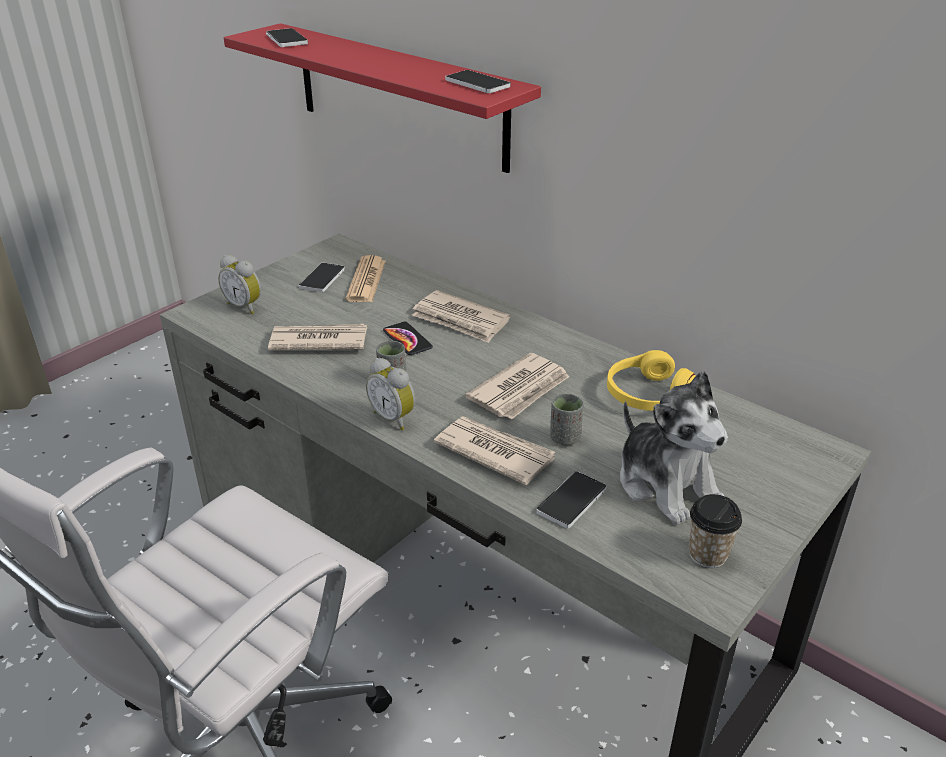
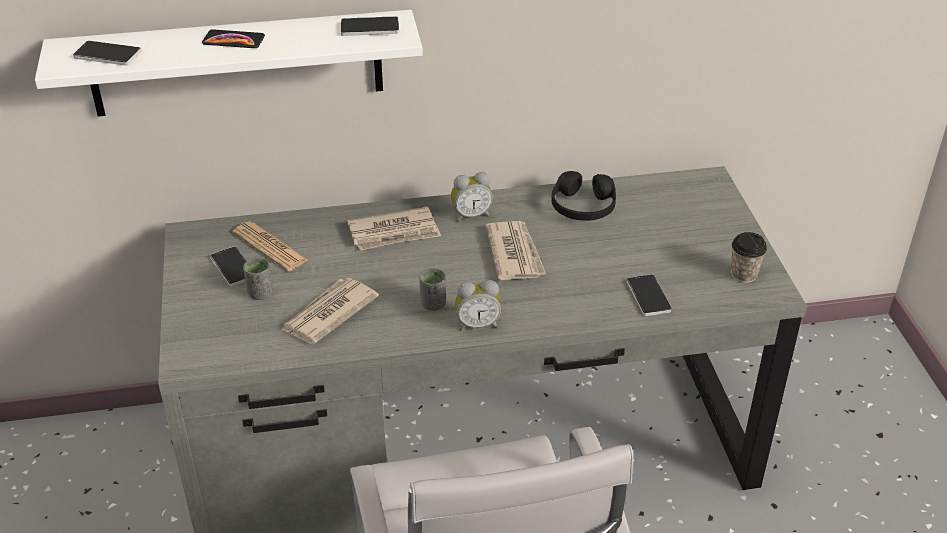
camera: 50 degrees left, 5 degrees up
alarm clock [218,255,261,314] -> alarm clock moved to [451,172,493,222]
red shelf [224,23,541,173] -> white shelf [35,10,423,117]
phone [383,322,433,355] -> phone moved to [202,29,265,48]
newspaper [434,416,555,485] -> none
grey cup [550,394,583,446] -> grey cup moved to [243,258,273,300]
yellow headphones [607,350,696,411] -> black headphones [551,171,616,221]
plush toy [620,371,728,525] -> none

